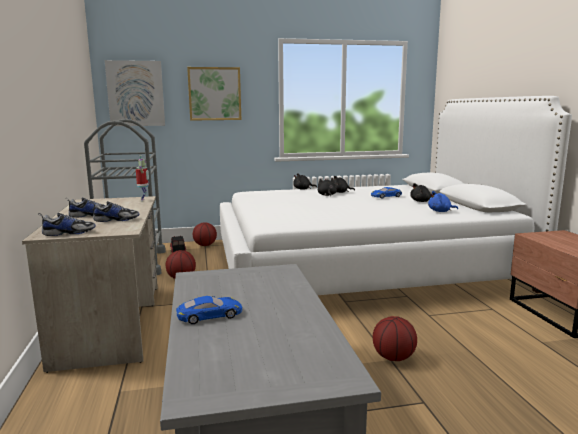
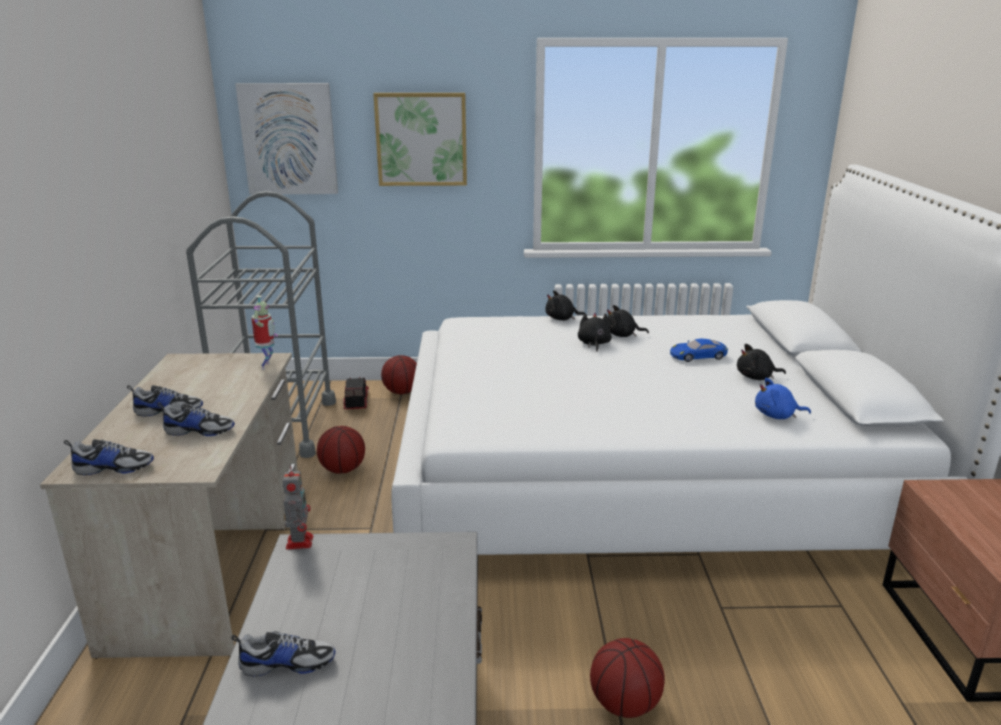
camera: 10 degrees right, 10 degrees up
blue toy car [176,296,242,324] -> shoe [231,631,335,676]
none -> toy robot [283,465,313,549]

